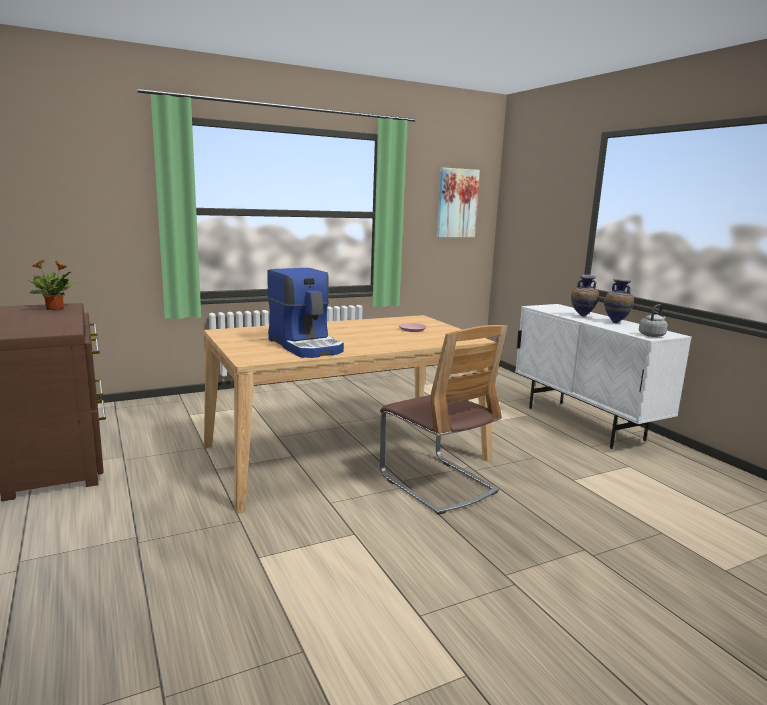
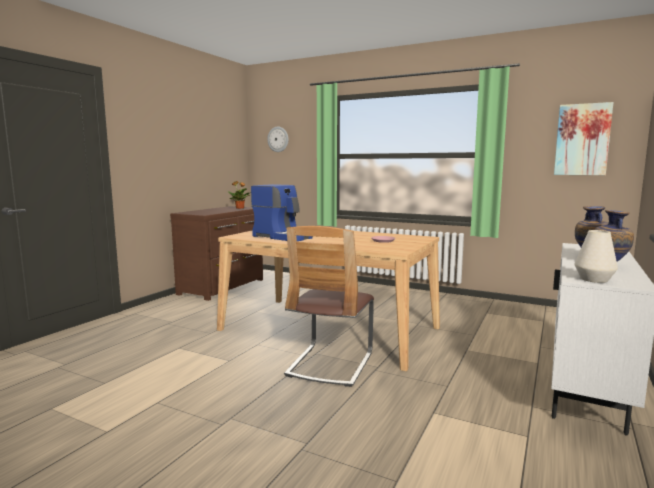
camera: 55 degrees right, 5 degrees down
coffee machine [267,268,344,358] -> coffee machine turned 75 degrees counterclockwise [251,184,313,241]
grey kettle [639,304,668,337] -> white vase [574,230,618,283]
none -> wall clock [267,126,288,152]

